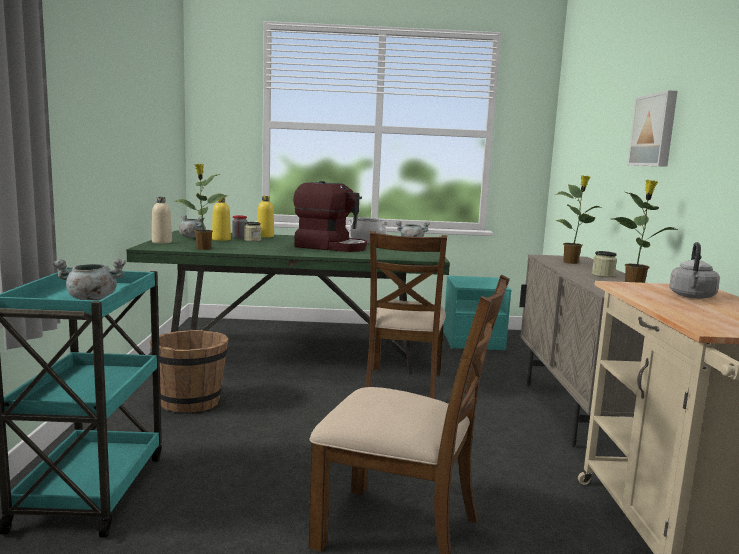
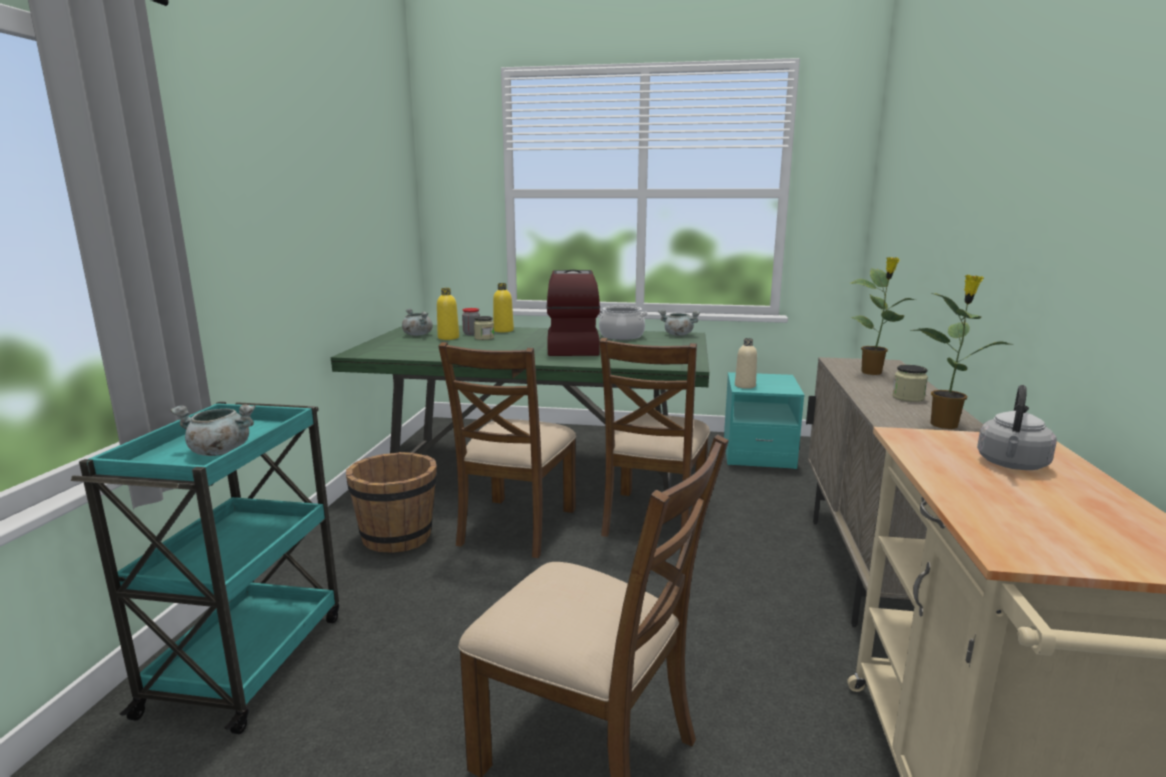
camera: 10 degrees right, 5 degrees up
beige bottle [152,197,172,244] -> beige bottle moved to [735,338,757,389]
potted plant [175,164,227,250] -> none
coffee machine [293,181,367,252] -> coffee machine turned 120 degrees counterclockwise [546,270,600,356]
picture [627,90,678,167] -> none
none -> brown chair [438,342,576,558]

